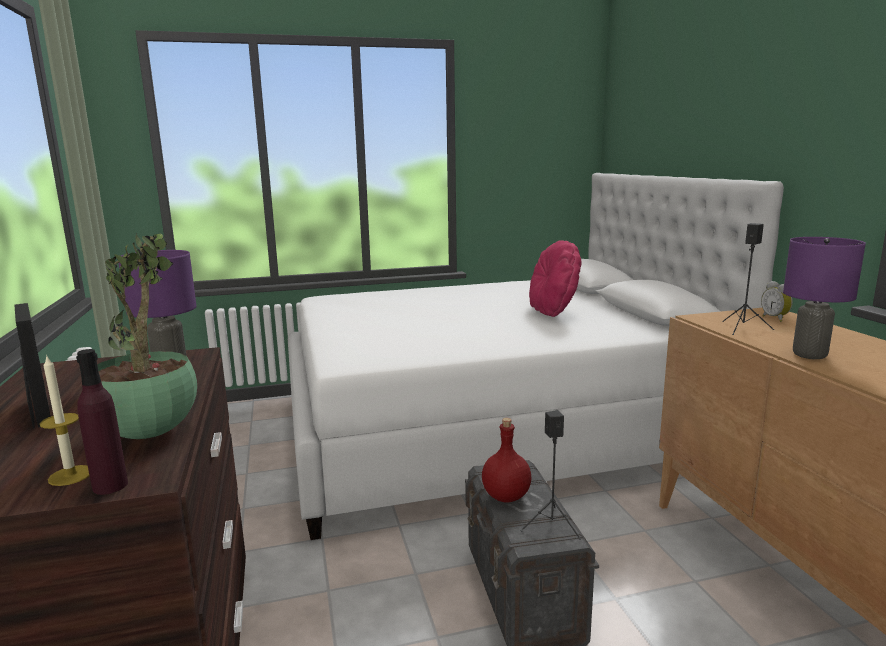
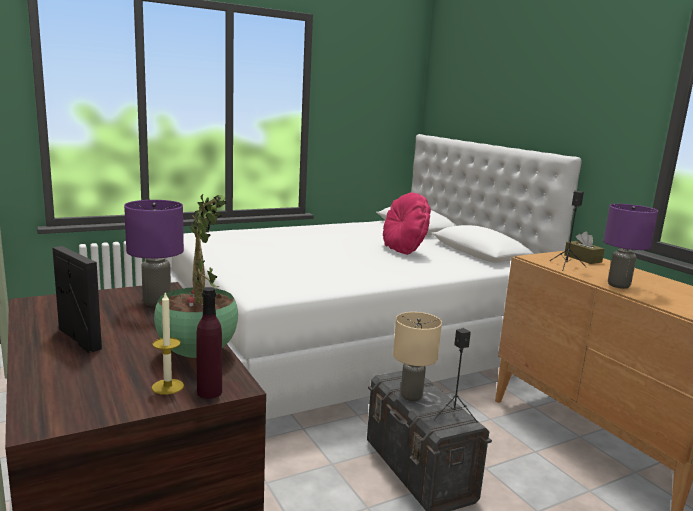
camera: 15 degrees left, 0 degrees up
red bottle [482,418,531,503] -> beige table lamp [393,312,442,401]
alarm clock [761,281,793,322] -> brown tissue box [564,231,605,264]

